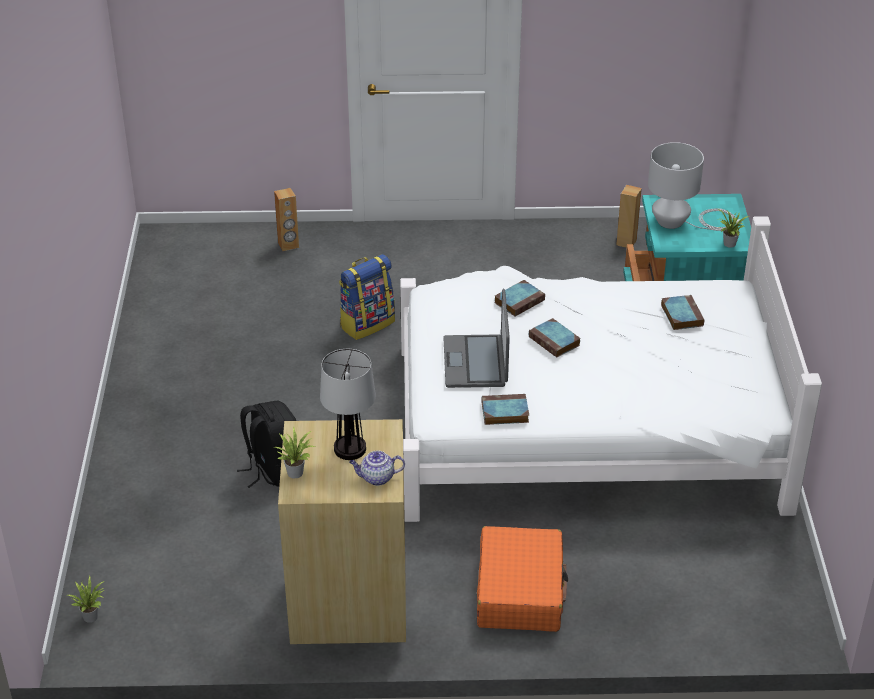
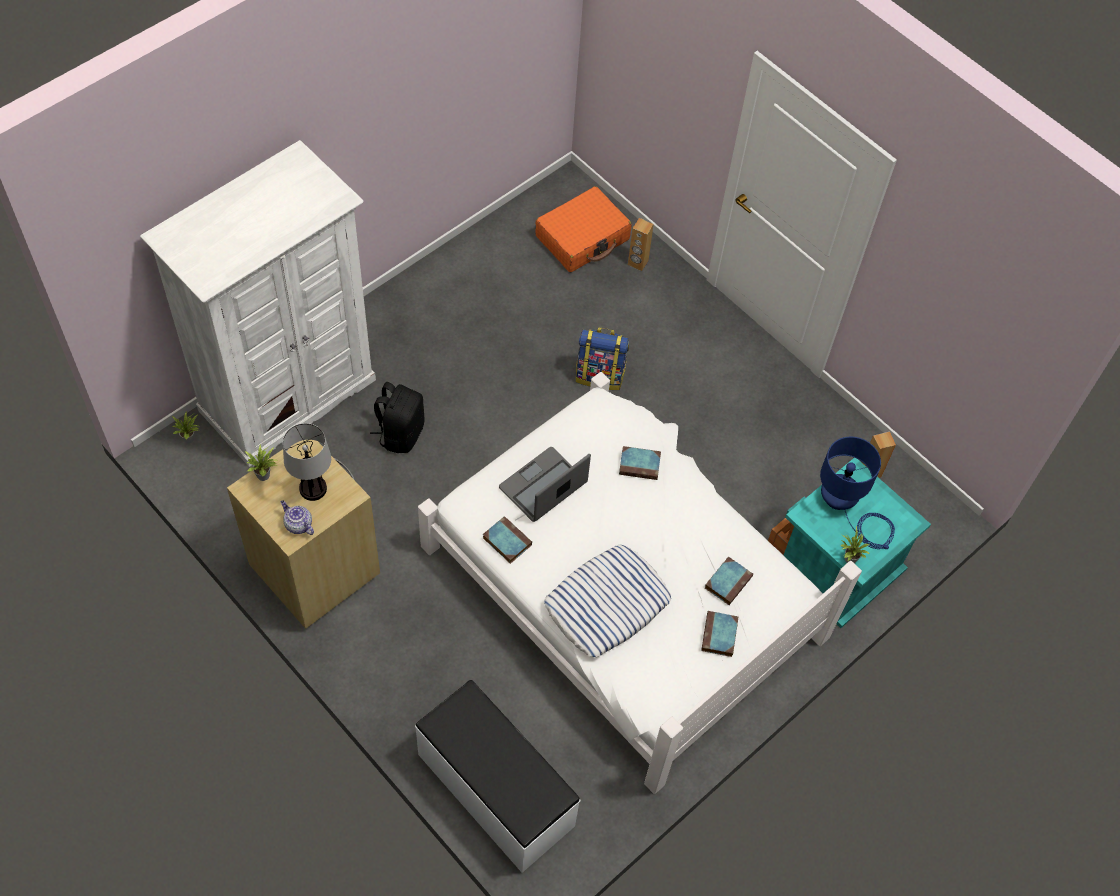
camera: 45 degrees right, 20 degrees up
orange suitcase [477,526,568,632] -> orange suitcase moved to [535,186,631,272]
book [529,318,581,358] -> book moved to [701,611,738,657]
grey table lamp [648,142,741,231] -> blue table lamp [820,437,895,549]
none -> white wardrobe [140,140,376,467]
none -> white bench [415,680,581,873]
none -> pillow [544,545,671,657]

